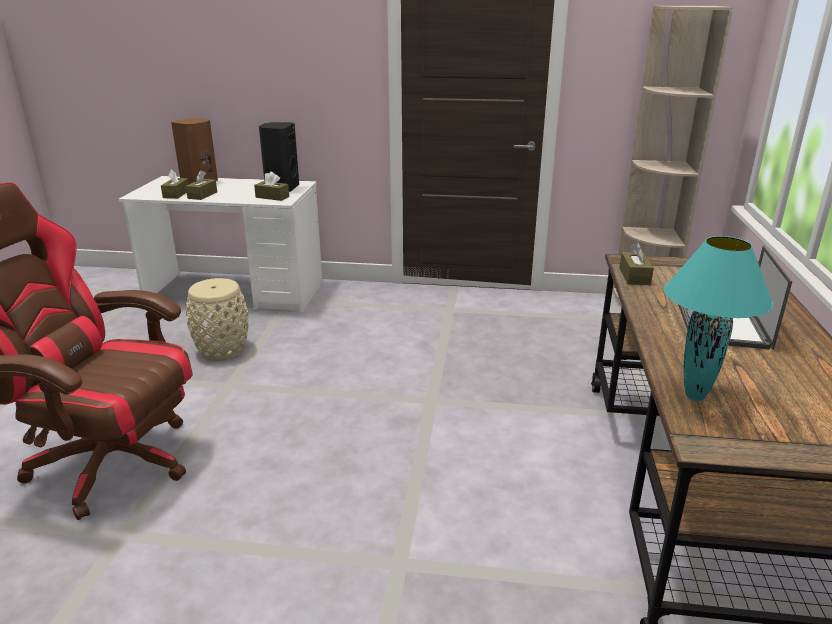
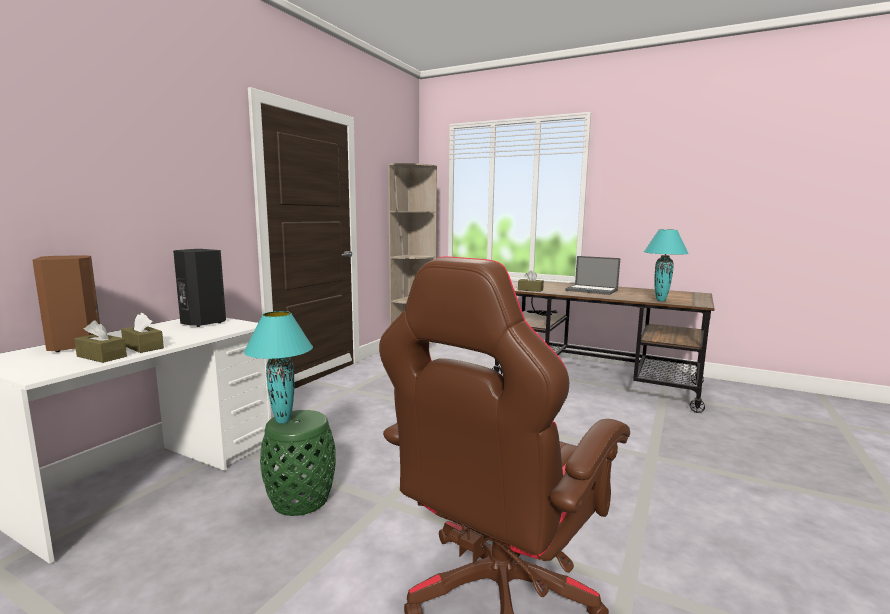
camera: 70 degrees left, 15 degrees down
beige stool [186,278,249,361] -> green stool [260,410,336,516]
brown tissue box [254,172,289,201] -> none
none -> turquoise table lamp [244,311,313,424]

